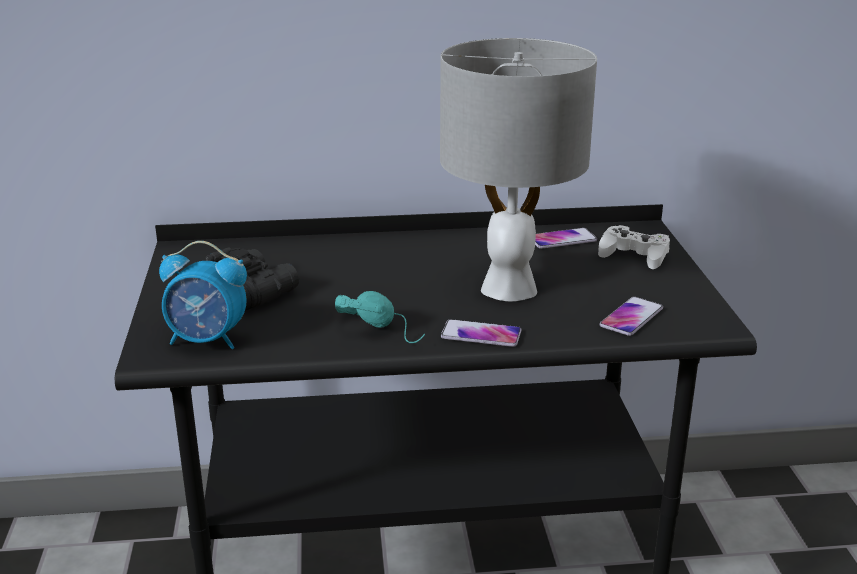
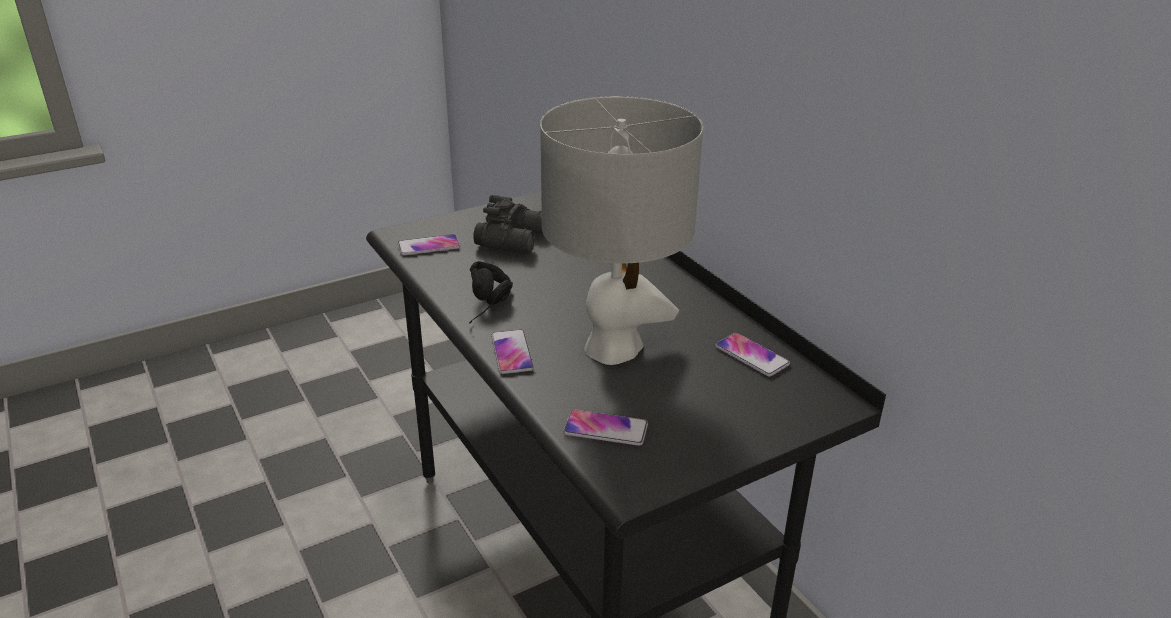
camera: 65 degrees right, 5 degrees up
alarm clock [159,241,247,349] -> phone [398,234,460,255]
turquoise headphones [335,291,425,343] -> black headphones [469,261,513,324]
white game controller [598,225,670,269] -> none

